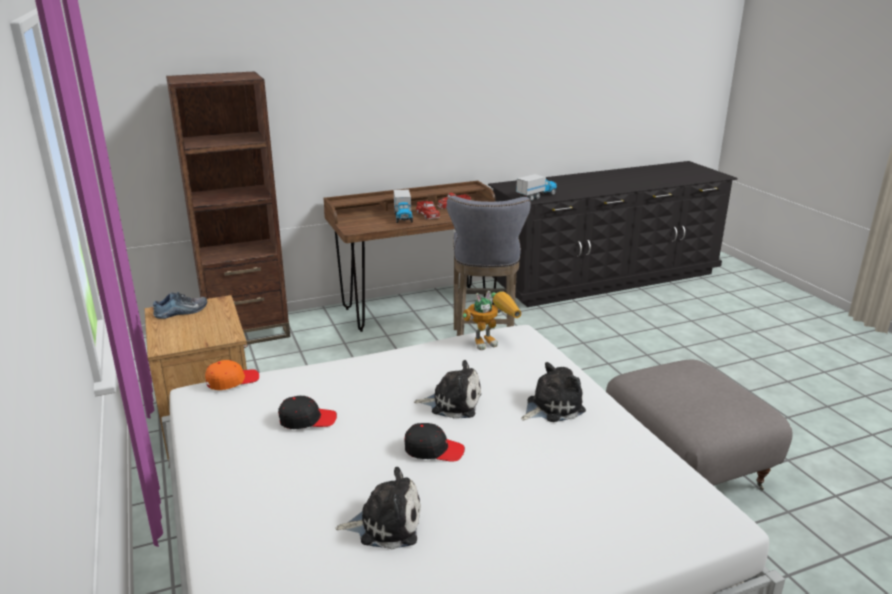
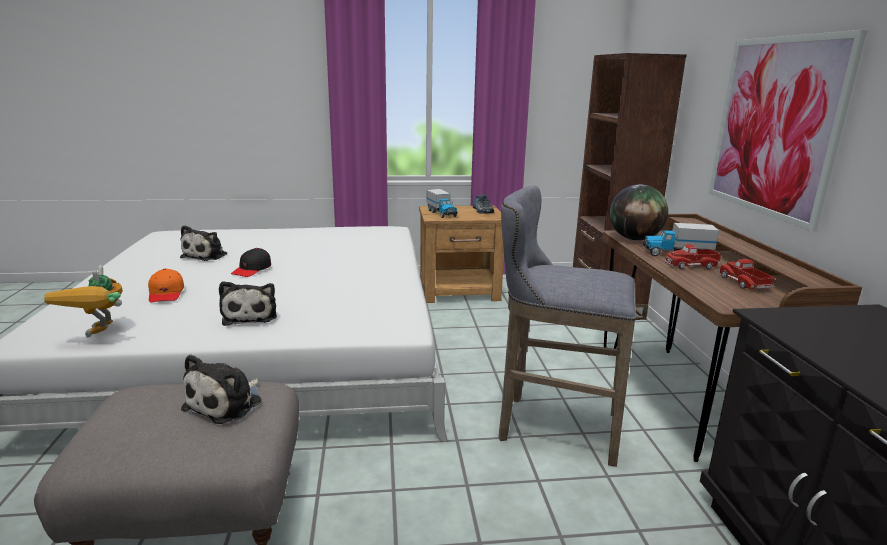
camera: 105 degrees right, 5 degrees down
orange cap [205,360,259,390] -> orange cap moved to [148,269,184,303]
black cap [278,396,337,429] -> none
plush toy [414,360,481,419] -> plush toy moved to [181,354,261,424]
toy robot [462,291,522,350] -> toy robot moved to [44,265,123,337]
toy truck [516,174,557,201] -> toy truck moved to [426,189,457,218]
none -> globe [610,184,668,240]
none -> picture [709,30,867,232]

